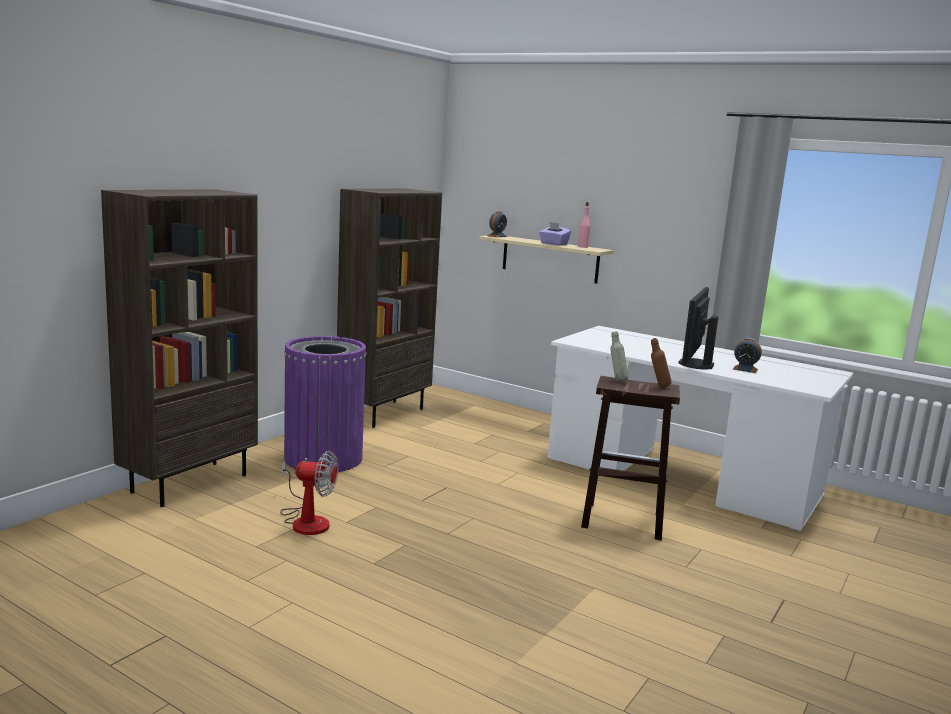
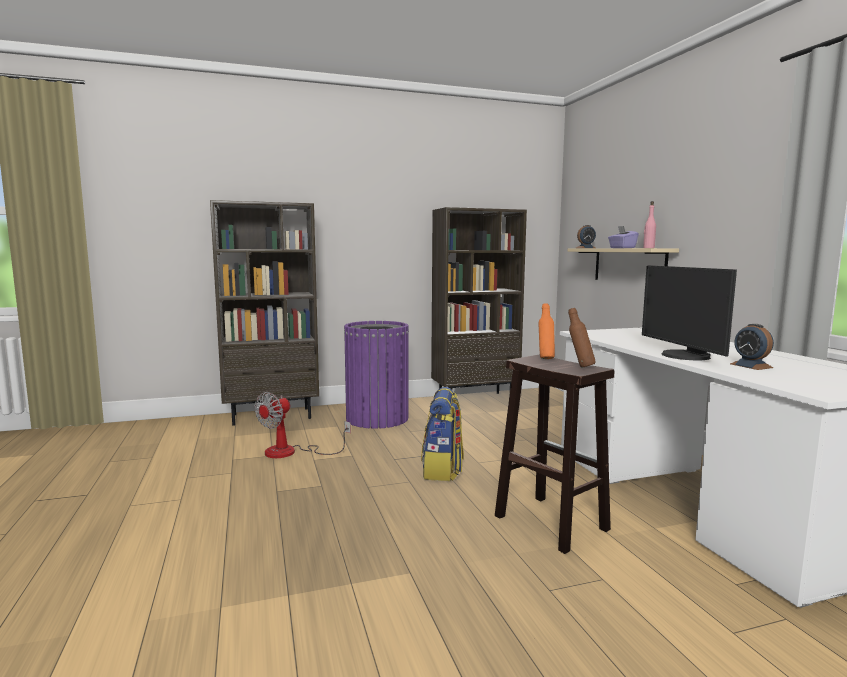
camera: 40 degrees right, 5 degrees down
fan [280,451,338,535] -> fan turned 75 degrees clockwise [254,392,351,458]
grey bottle [610,331,628,381] -> orange bottle [539,303,555,359]
monitor [678,287,719,370] -> monitor turned 75 degrees counterclockwise [642,265,737,360]
none -> backpack [421,387,464,481]

